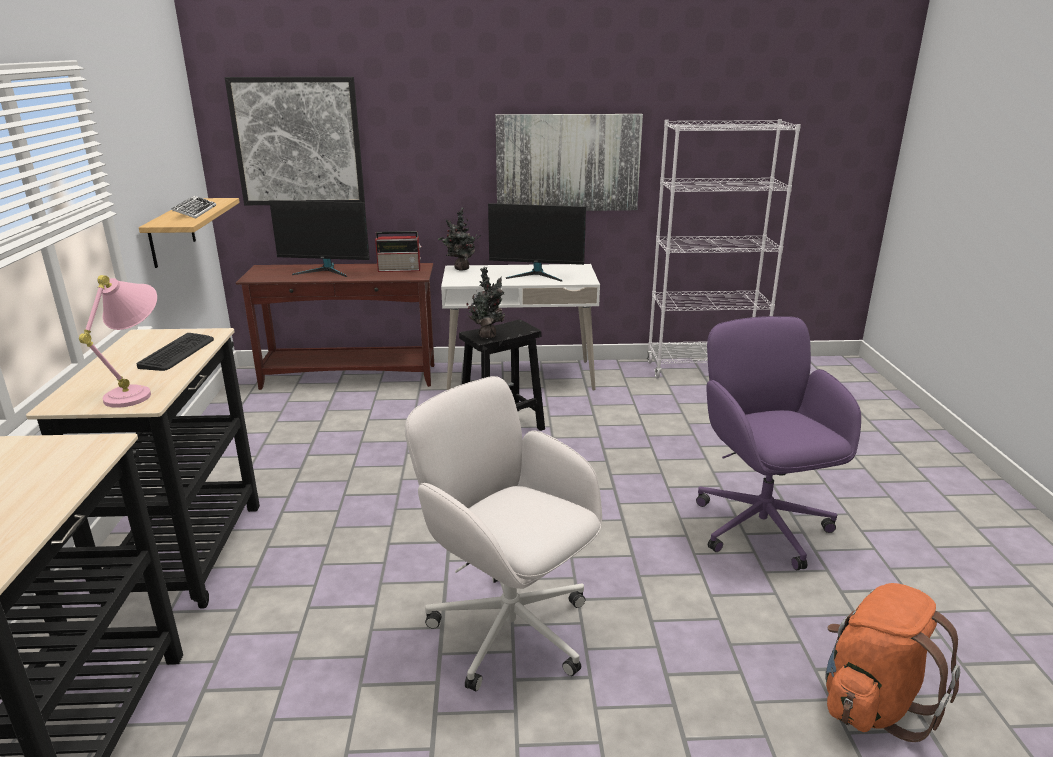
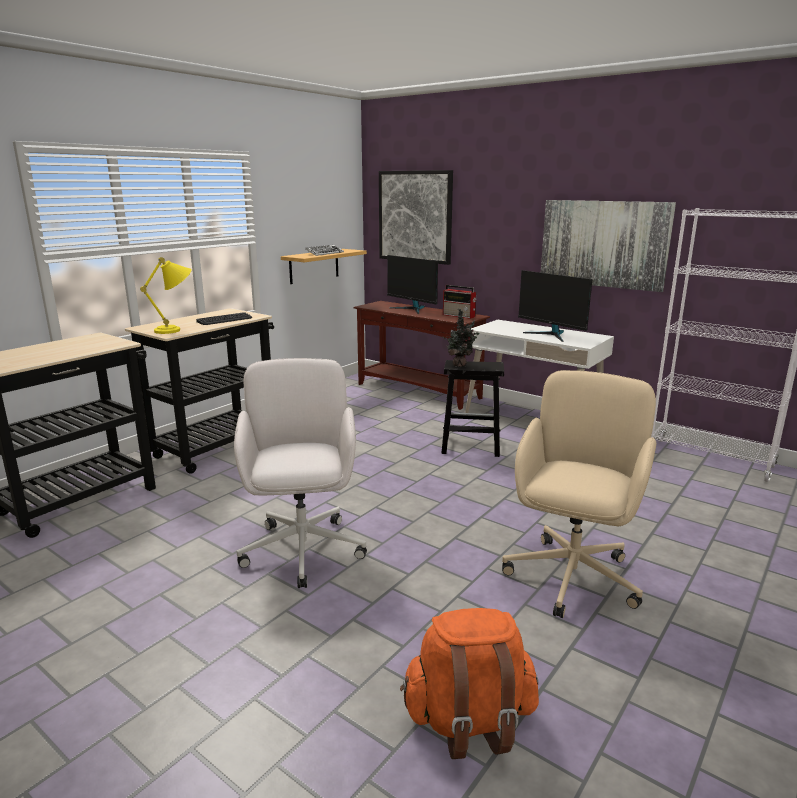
camera: 40 degrees right, 5 degrees down
pink table lamp [79,275,157,408] -> yellow table lamp [140,257,192,334]
potted plant [438,207,481,271] -> none
purple office chair [696,316,861,570] -> beige office chair [502,370,656,618]

